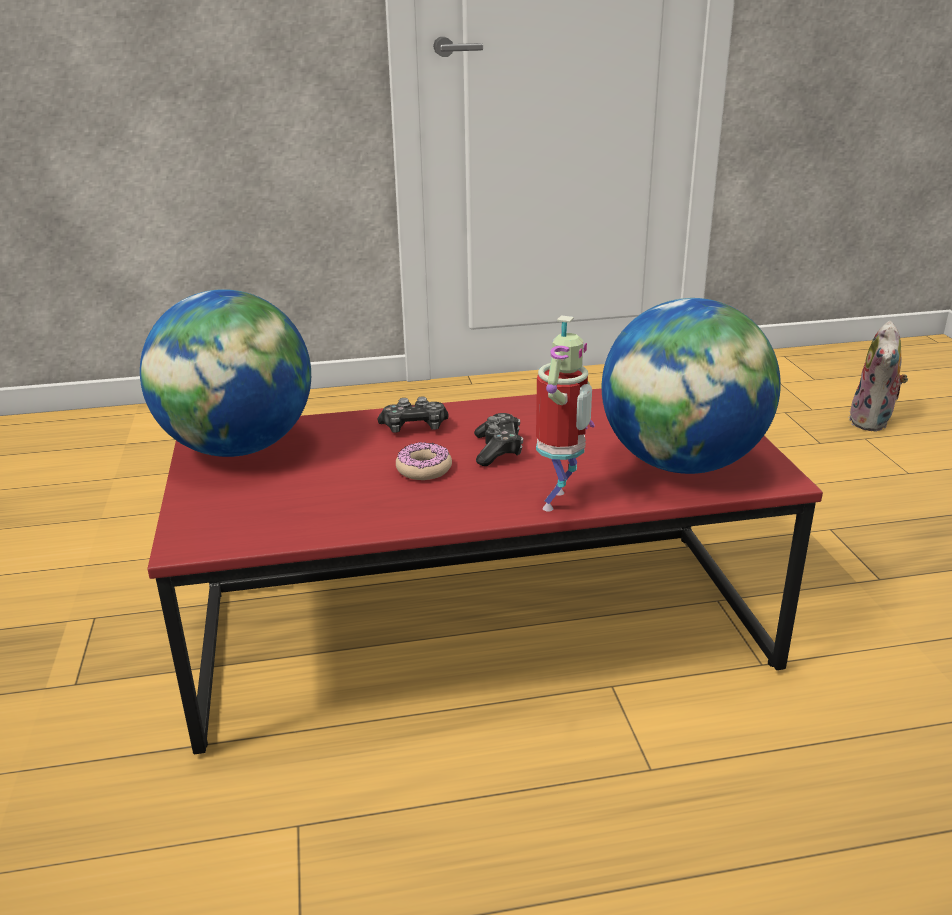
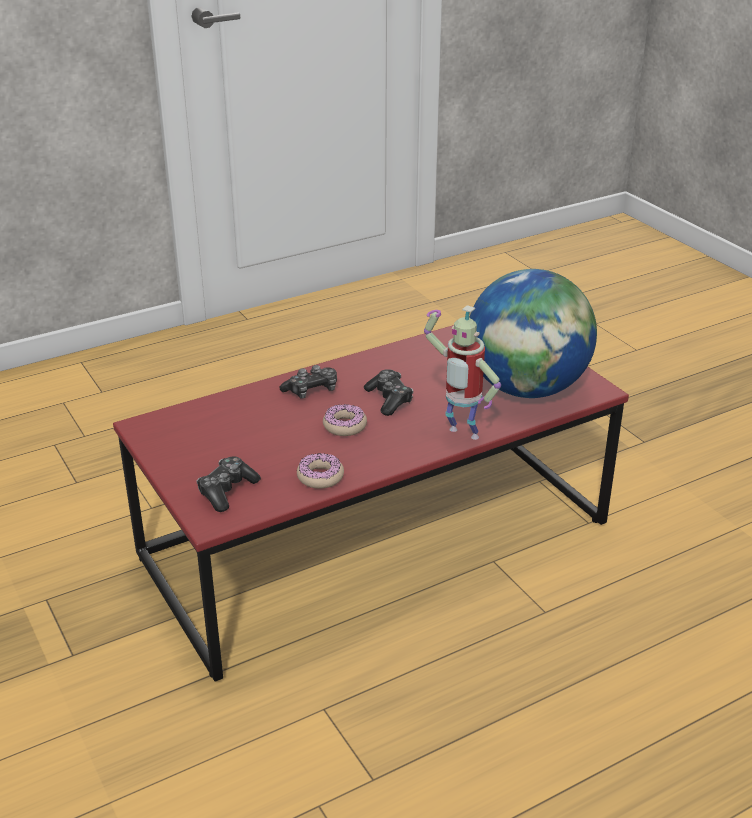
camera: 20 degrees left, 5 degrees up
globe [140,289,311,457] -> none
toy robot [536,315,595,512] -> toy robot turned 120 degrees clockwise [424,305,501,440]
plush toy [848,321,909,431] -> none
none -> game controller [196,456,261,512]
none -> donut [297,453,344,489]

